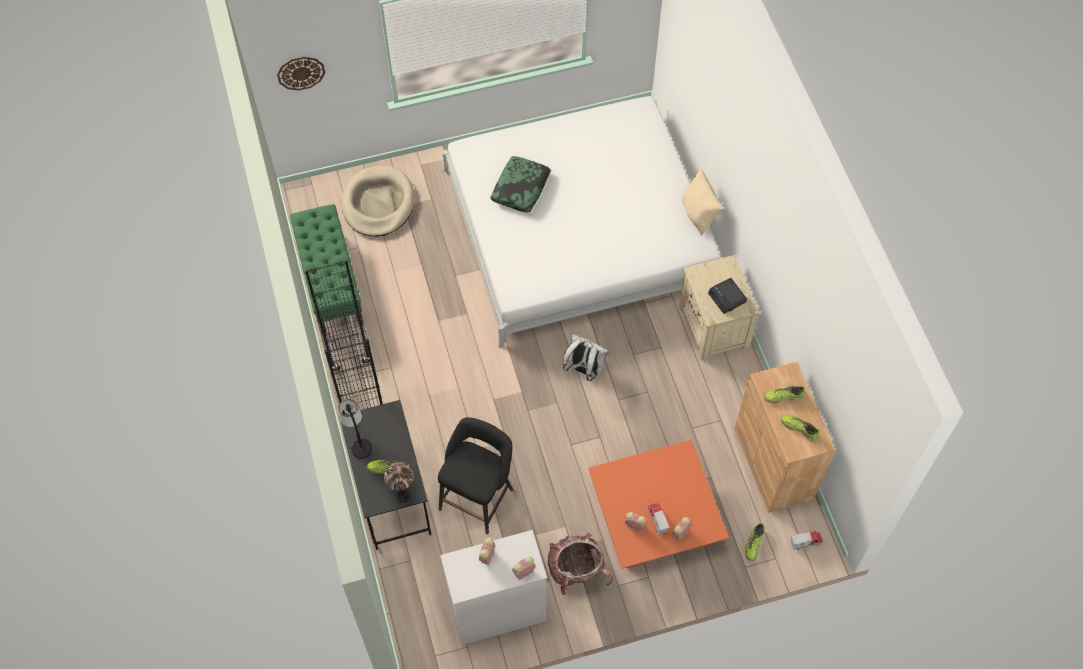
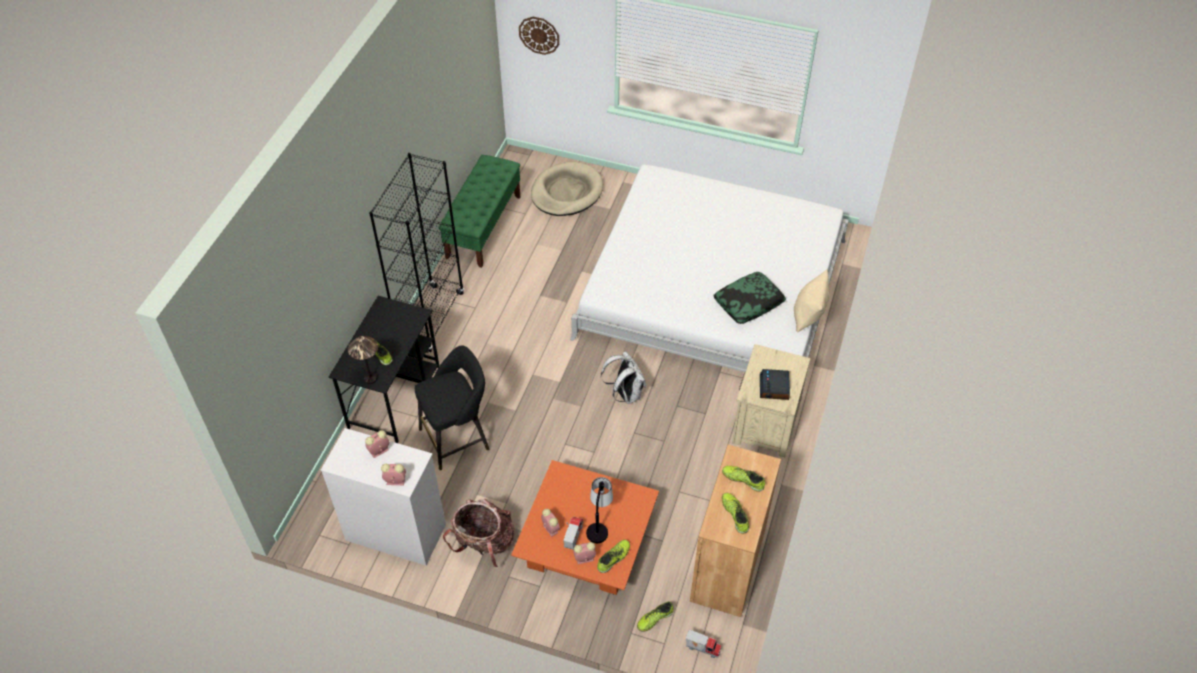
camera: 35 degrees right, 10 degrees down
table lamp [339,399,372,459] -> table lamp moved to [586,477,613,543]
pillow [490,156,551,213] -> pillow moved to [714,272,786,324]
none -> shoe [597,540,630,573]

